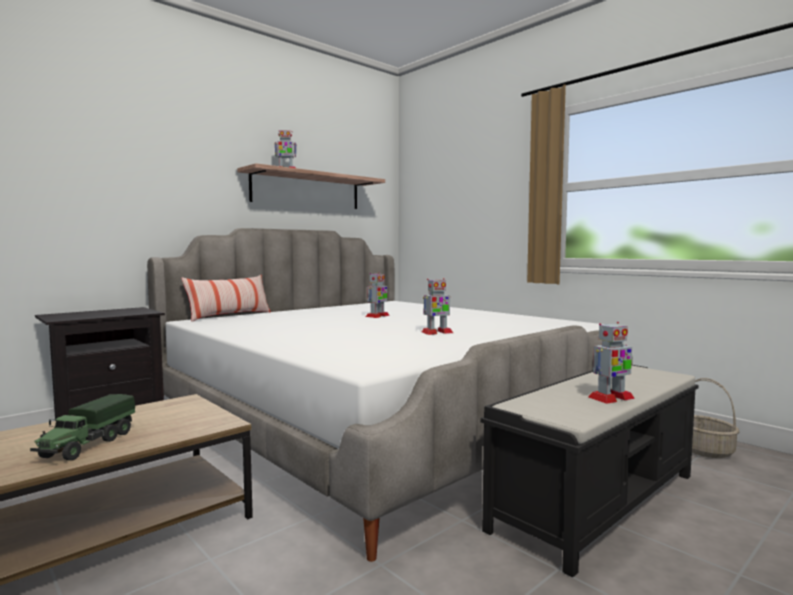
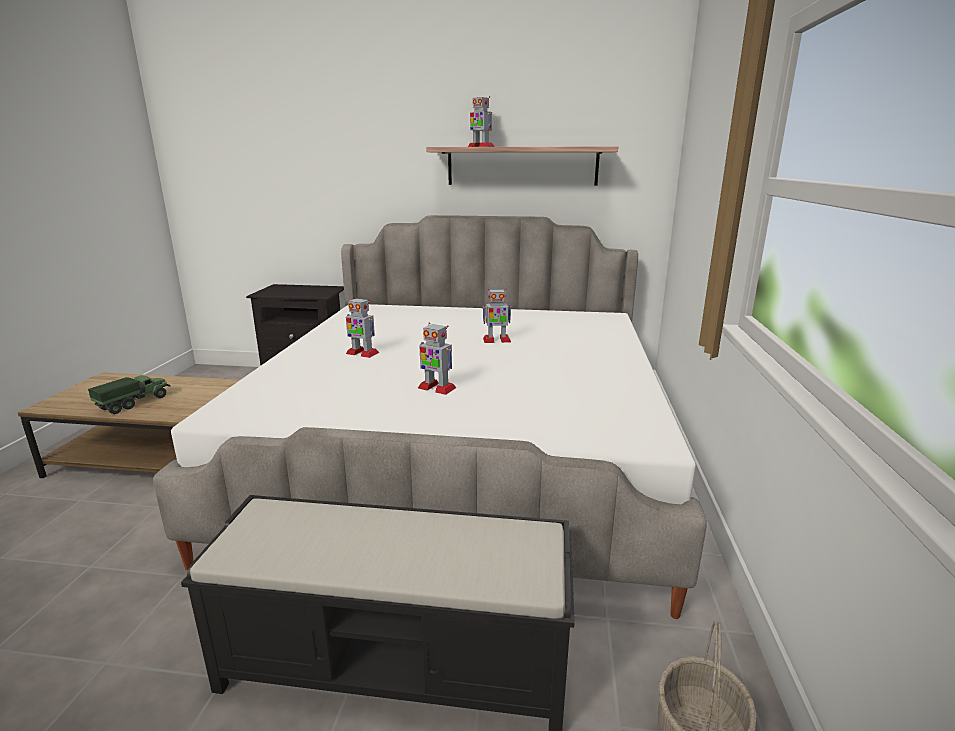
camera: 50 degrees right, 15 degrees up
toy truck [30,394,135,461] -> toy truck turned 150 degrees clockwise [88,375,171,414]
pillow [181,275,271,322] -> none
toy robot [588,322,635,404] -> toy robot moved to [346,297,380,358]

